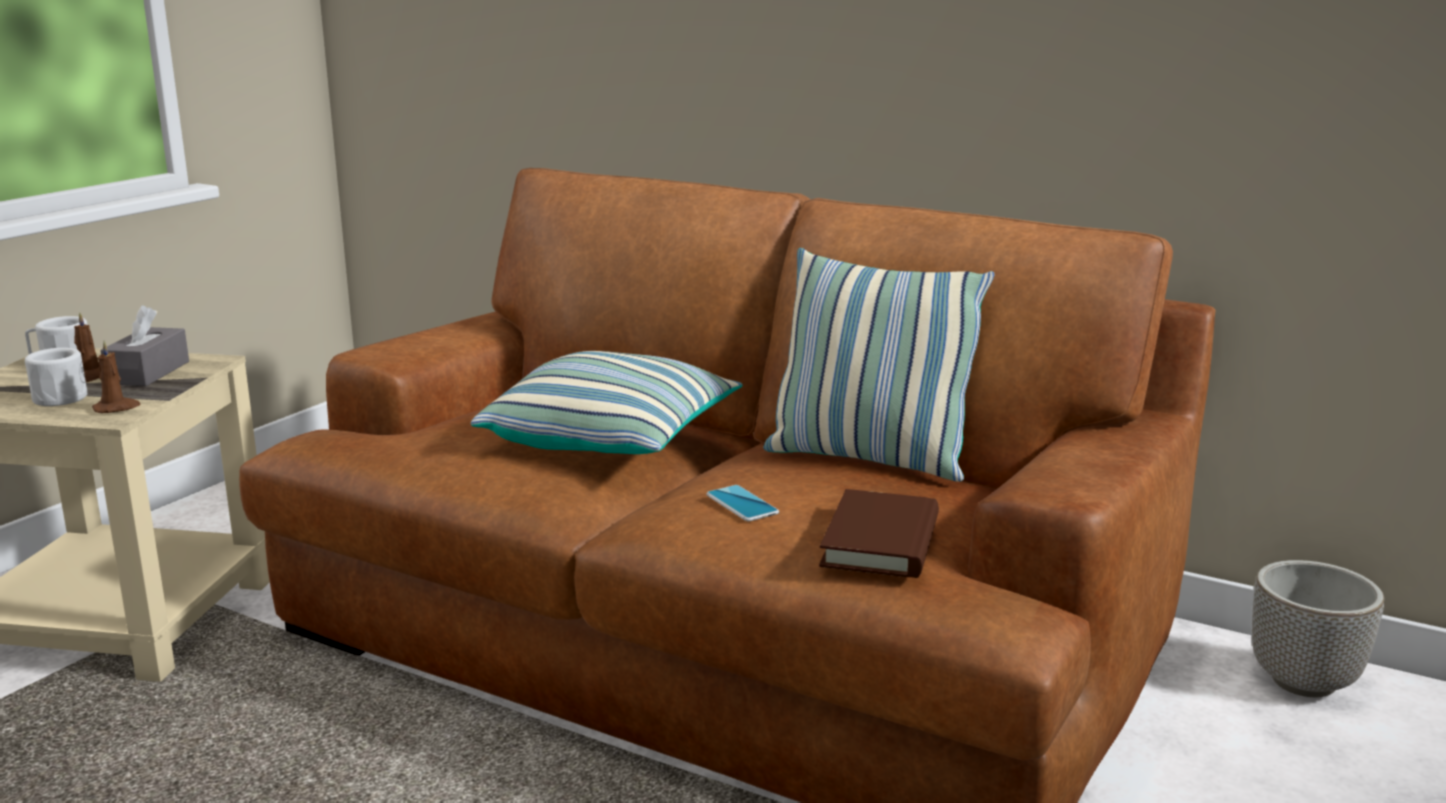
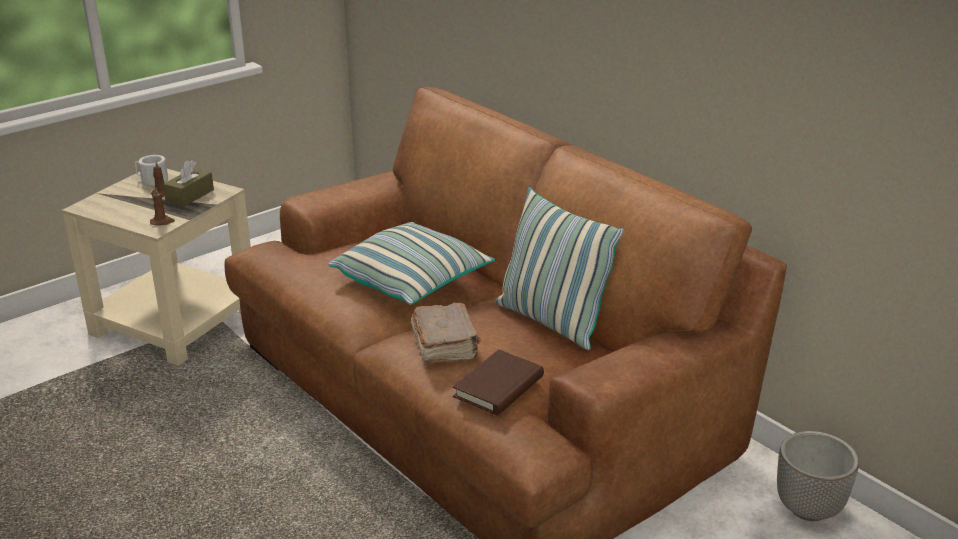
camera: 20 degrees right, 10 degrees up
white mug [25,348,87,406] -> none
grey tissue box [100,305,189,386] -> brown tissue box [163,160,214,207]
phone [706,485,779,521] -> brown book [411,302,481,364]

